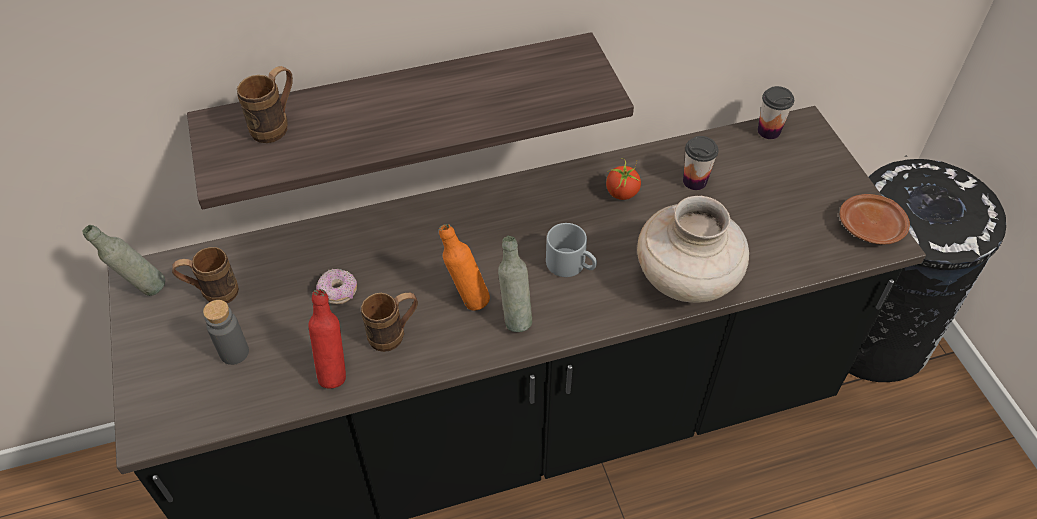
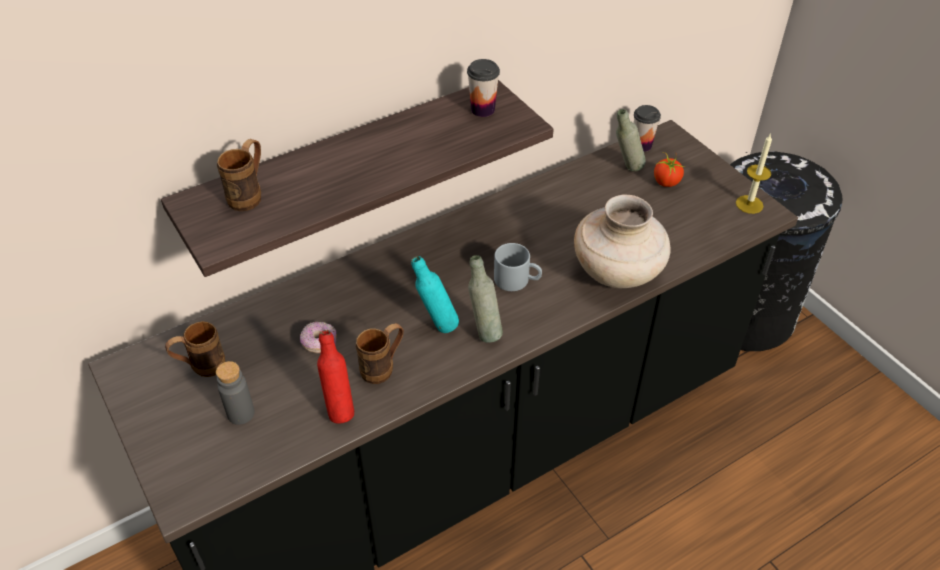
camera: 15 degrees left, 5 degrees down
grey bottle [82,225,165,296] -> grey bottle moved to [616,109,646,171]
orange bottle [439,224,490,311] -> turquoise bottle [411,256,459,333]
tomato [606,158,641,200] -> tomato moved to [654,152,684,187]
cup [683,136,718,190] -> cup moved to [467,59,500,117]
brown plate [840,194,910,244] -> candle [736,133,772,214]

